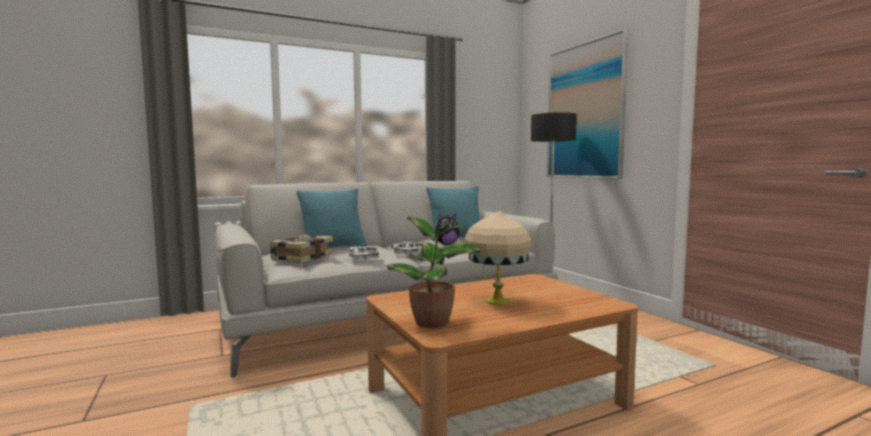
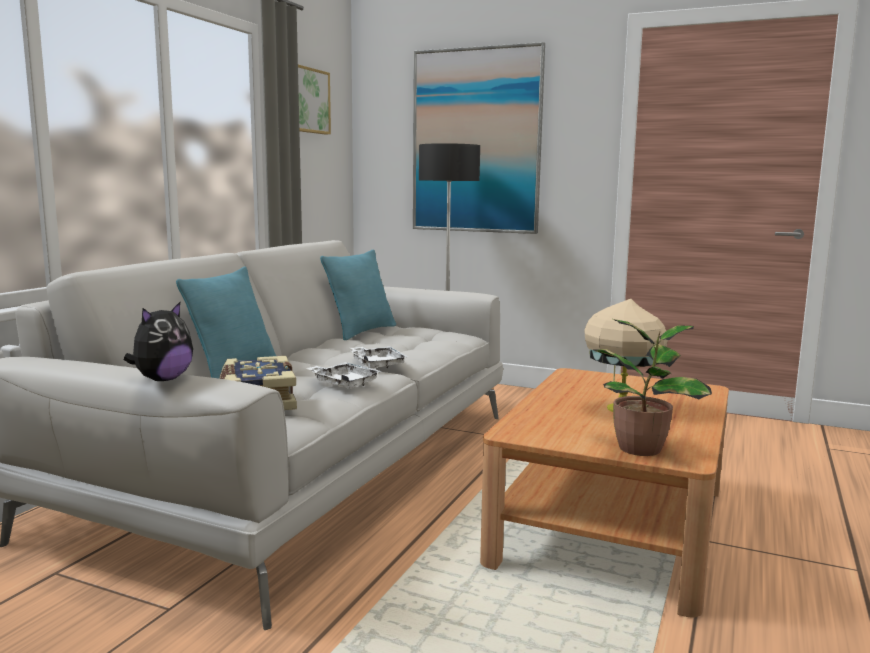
camera: 40 degrees left, 5 degrees up
plush toy [435,214,459,245] -> plush toy moved to [124,302,193,381]
none -> picture [298,65,331,134]

